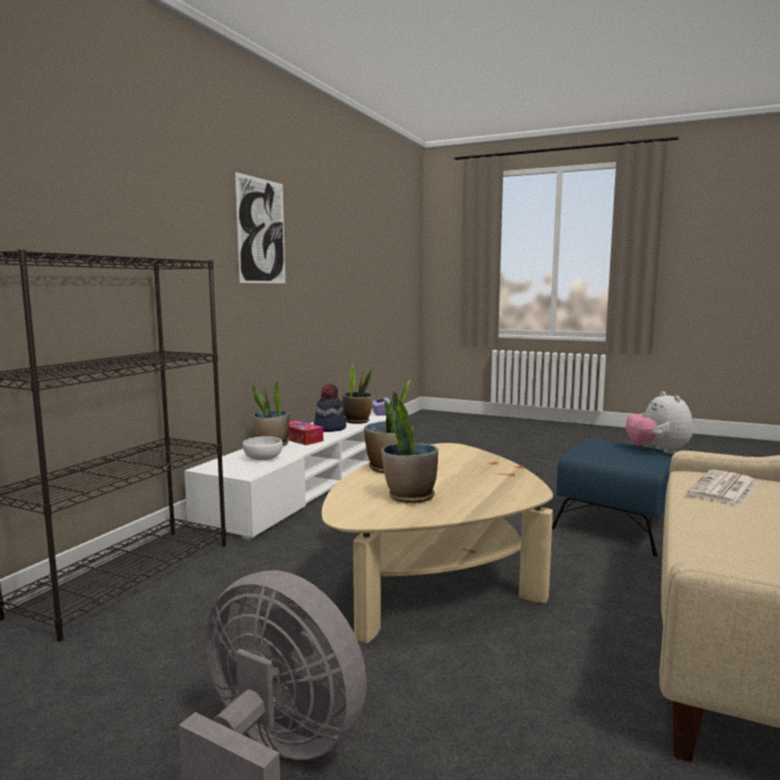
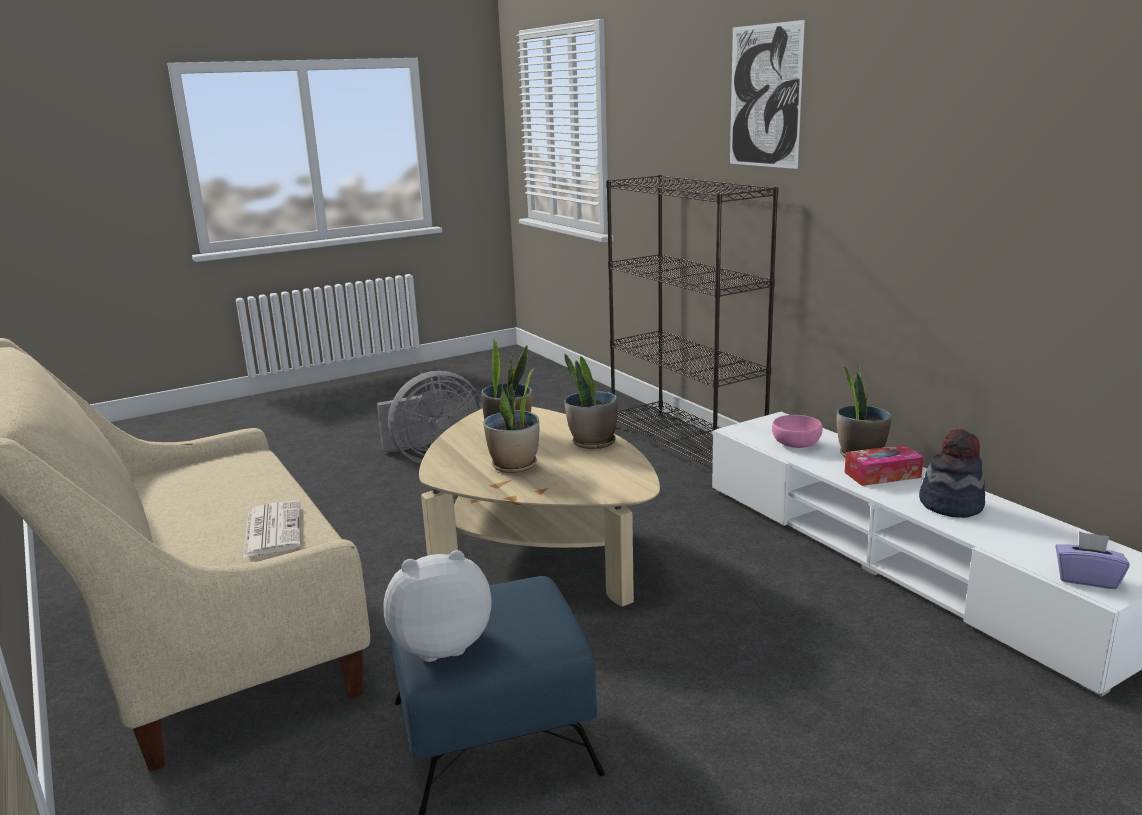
camera: 125 degrees right, 10 degrees up
picture [235,172,285,283] -> picture moved to [730,20,805,169]
white bowl [243,436,283,460] -> pink bowl [772,415,823,448]
potted plant [343,364,373,424] -> potted plant moved to [483,369,539,473]
plush toy [626,391,693,454] -> plush toy turned 45 degrees counterclockwise [384,550,491,662]

